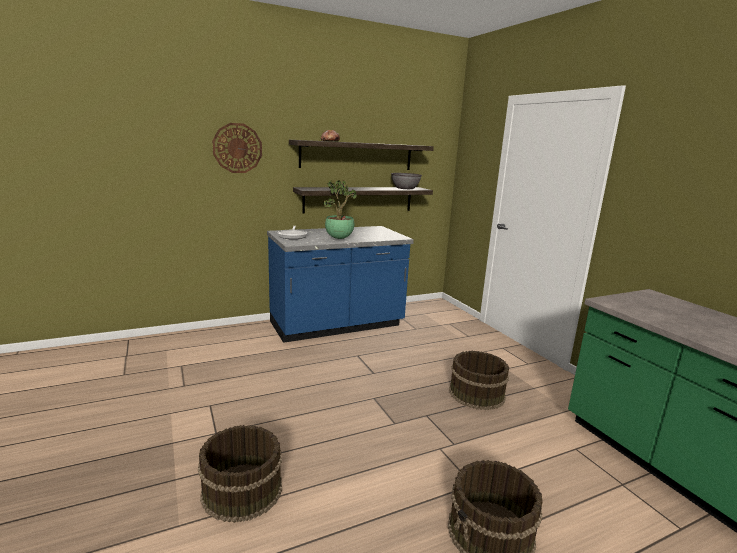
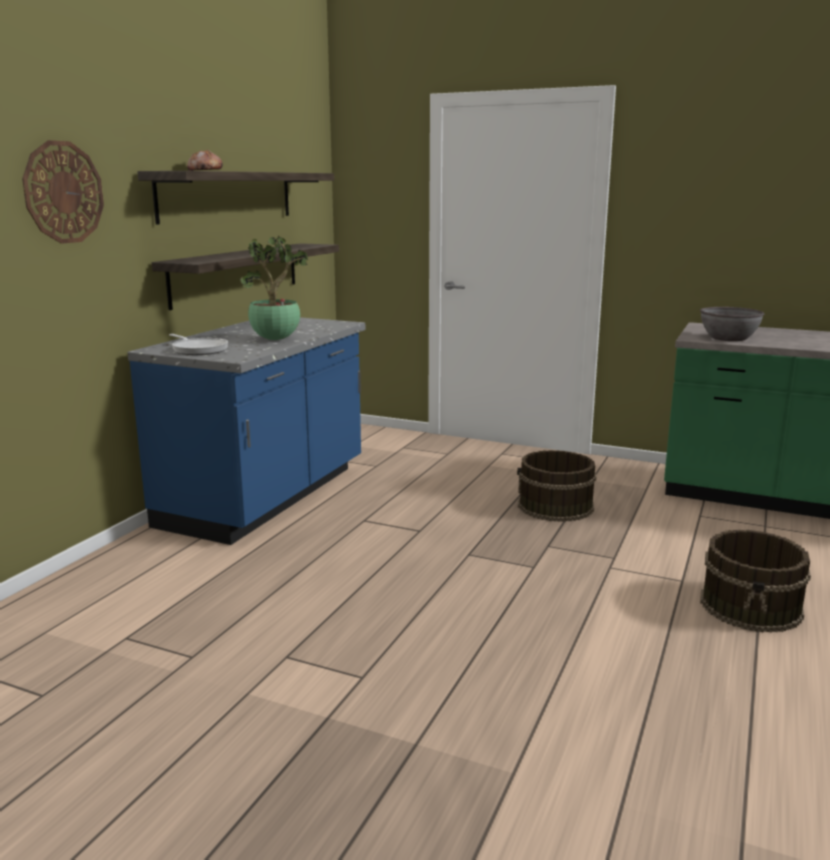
camera: 40 degrees left, 0 degrees up
brown bucket [198,425,282,523] -> none
grey bowl [391,173,422,189] -> grey bowl moved to [700,307,764,341]

